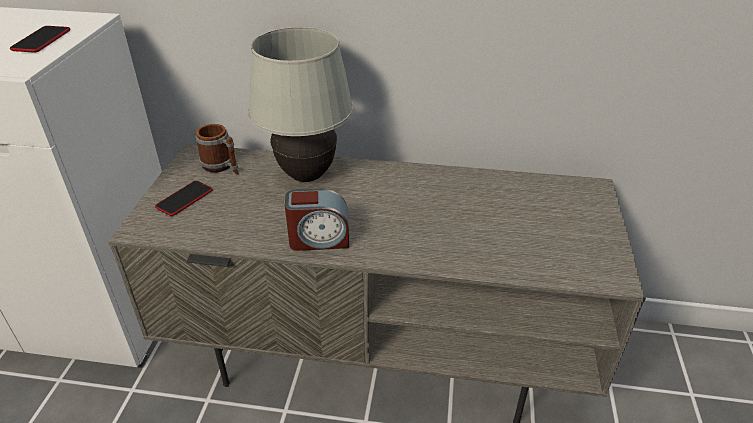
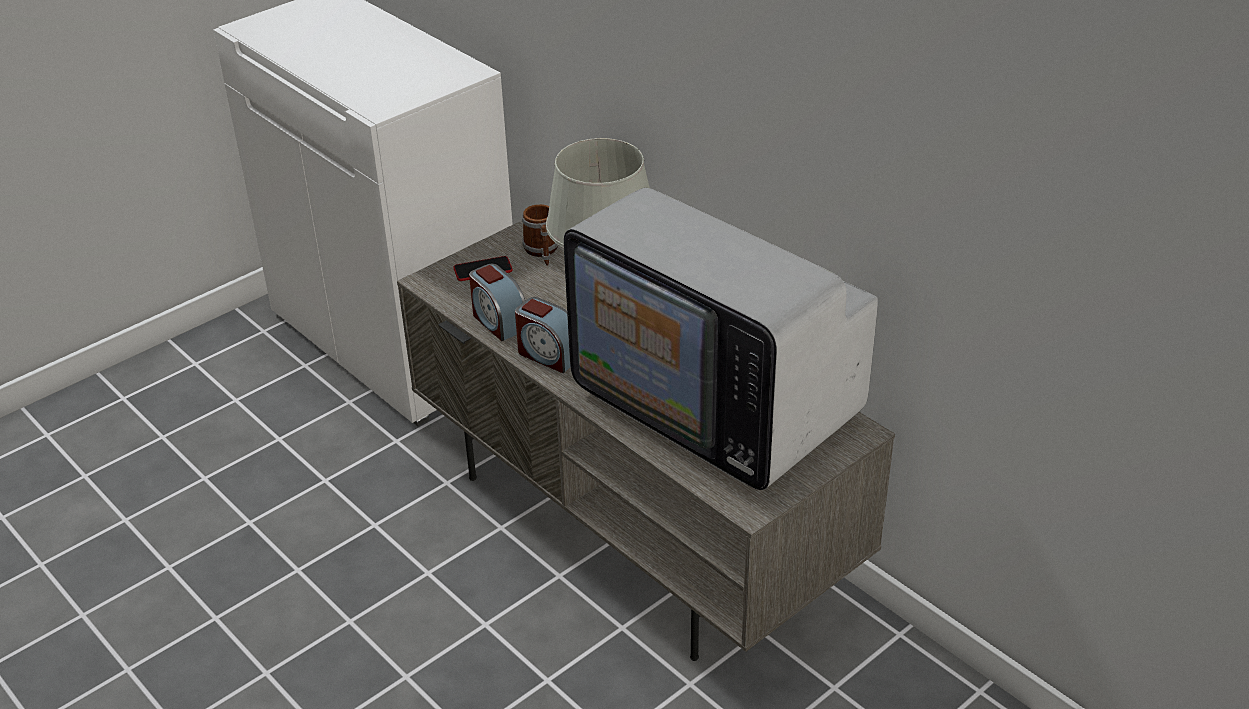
camera: 40 degrees right, 0 degrees up
phone [10,26,70,52] -> none
none -> alarm clock [469,264,525,341]
none -> television [564,188,878,490]

